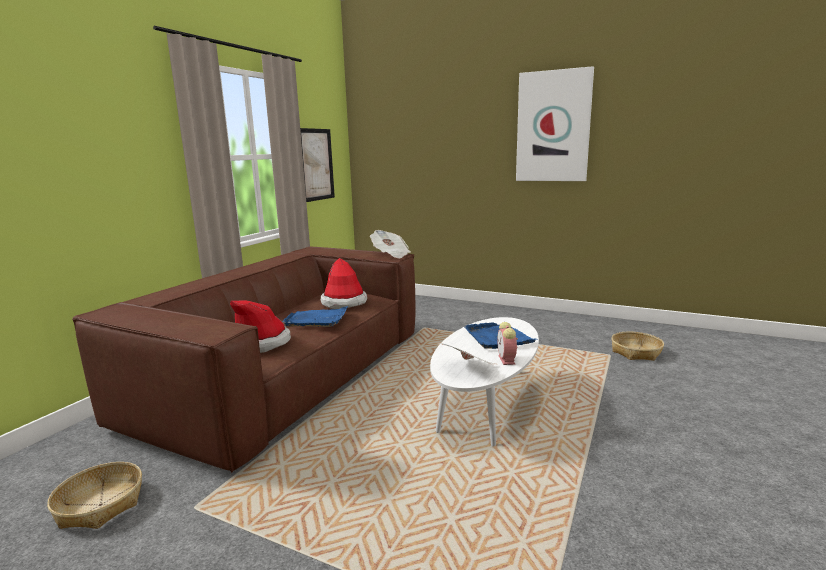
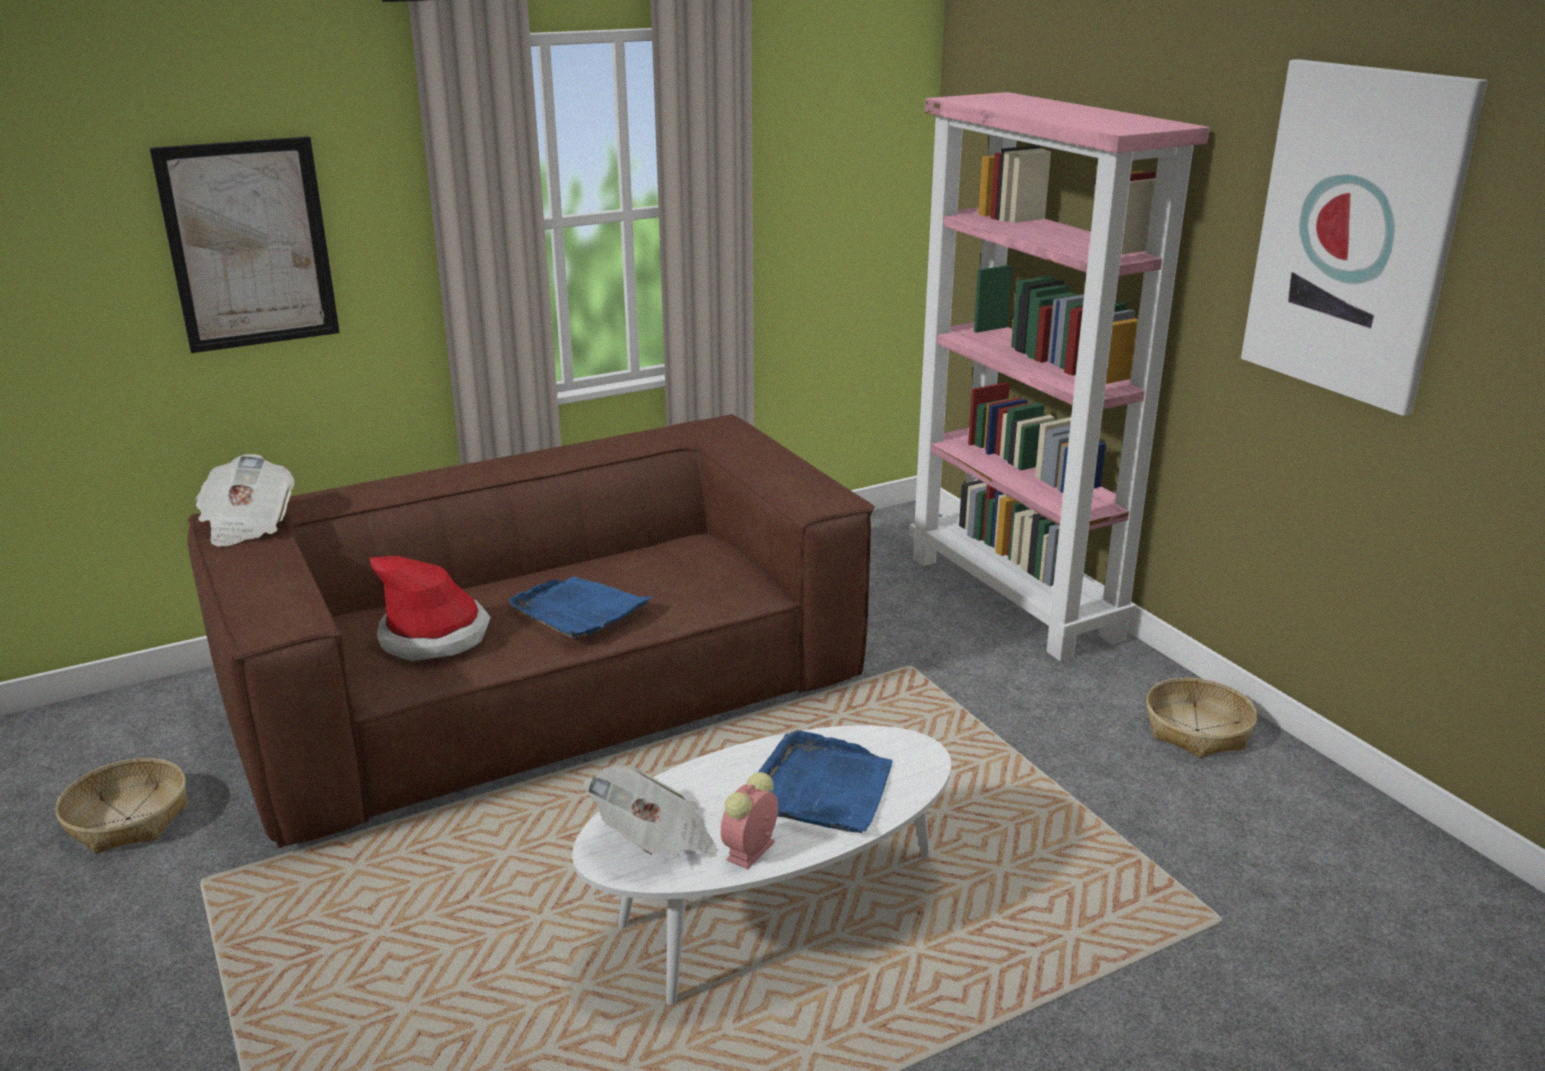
camera: 35 degrees right, 10 degrees up
picture [300,128,335,202] -> picture moved to [150,136,340,353]
hat [321,258,367,309] -> none
newspaper [370,230,411,258] -> newspaper moved to [195,454,295,547]
basket [611,332,664,361] -> basket moved to [1146,678,1257,758]
none -> pink bookcase [909,92,1209,661]

